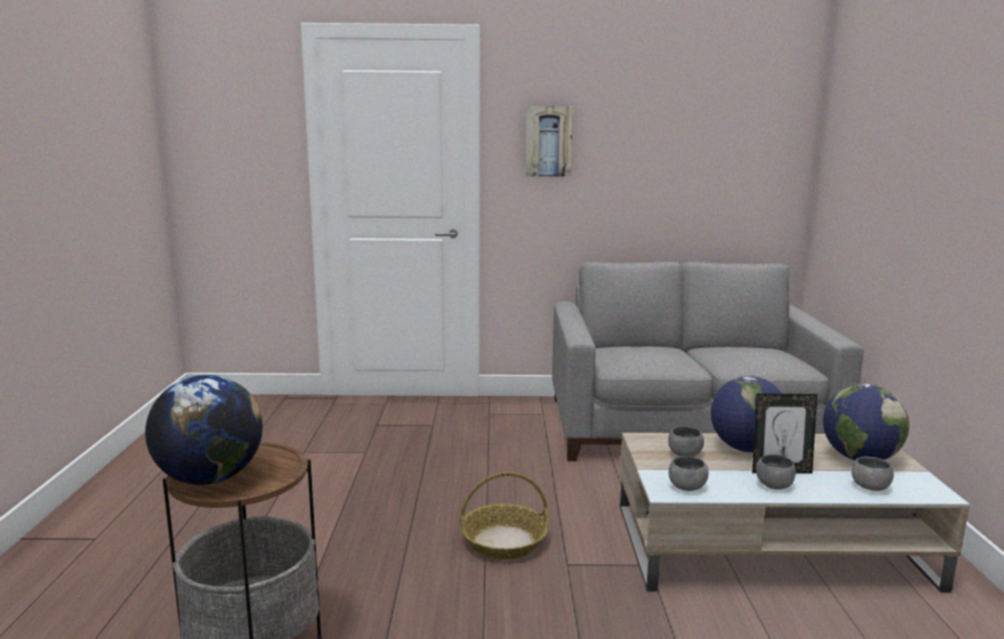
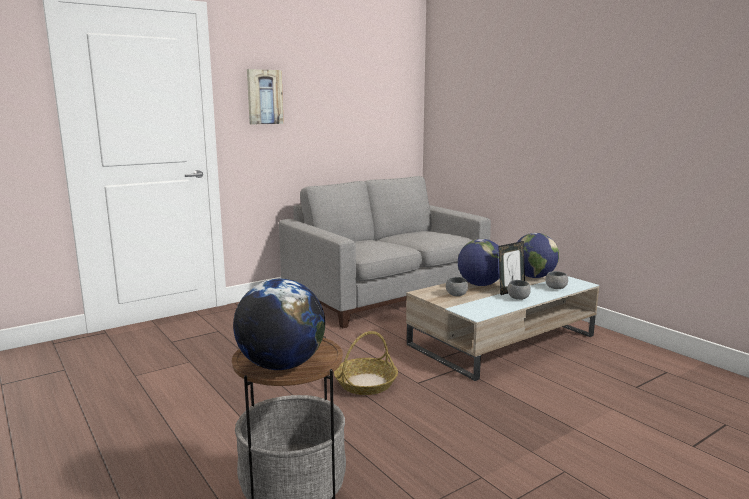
camera: 35 degrees left, 0 degrees up
grey bowl [669,456,709,491] -> none

